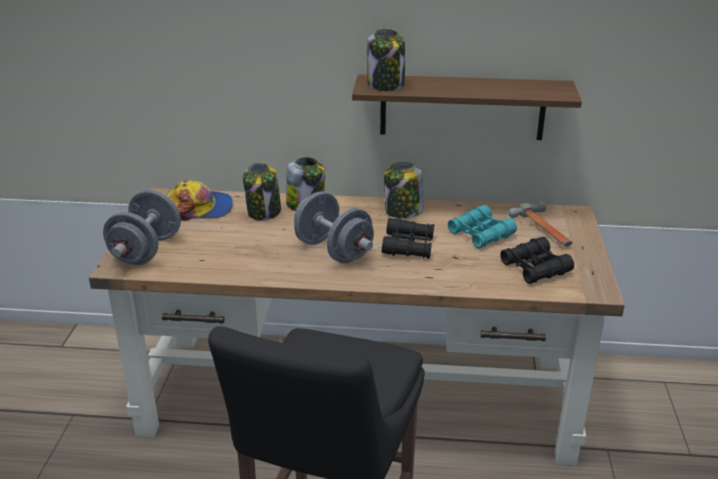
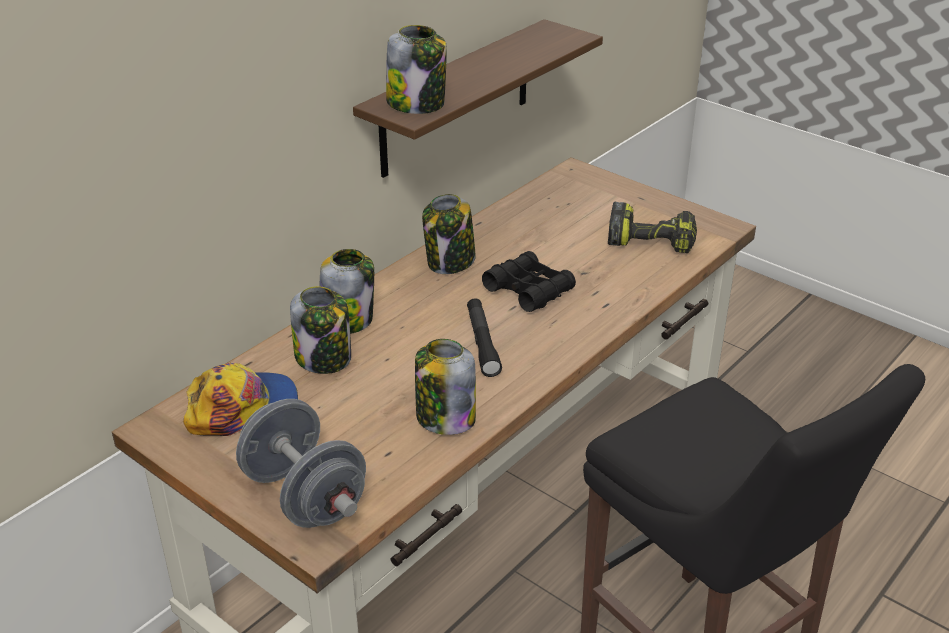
camera: 55 degrees left, 5 degrees up
cap [167,180,233,221] -> cap turned 45 degrees clockwise [183,363,298,436]
grey dumbbell [294,191,374,263] -> black flashlight [467,298,502,377]
turquoise binoculars [448,205,517,249] -> none
black binoculars [500,237,574,284] -> power drill [608,202,697,253]
hammer [508,201,573,247] -> none
none -> jar [415,339,476,435]

